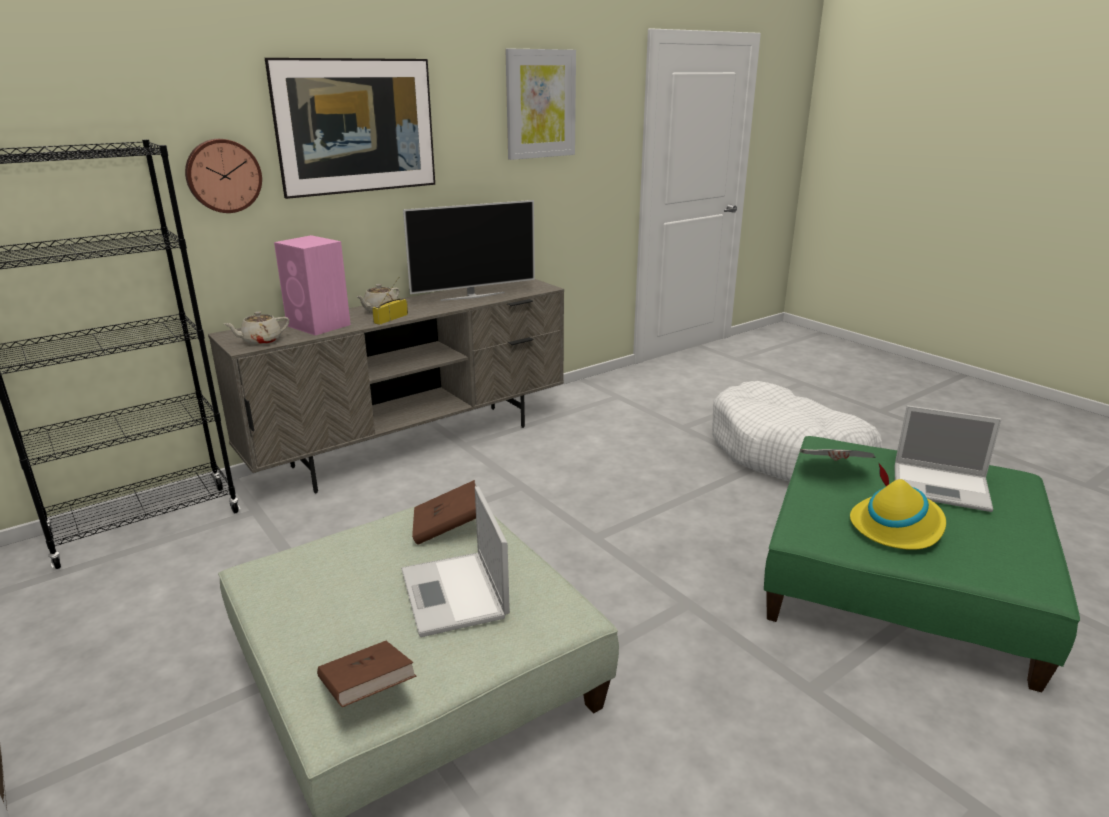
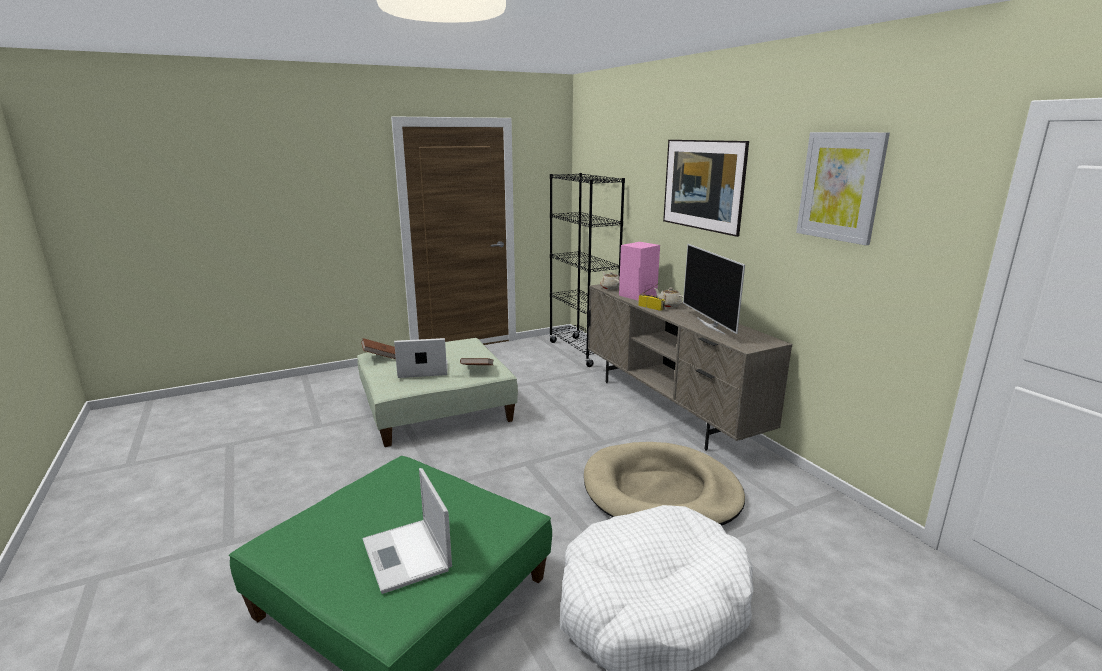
camera: 100 degrees right, 5 degrees down
wall clock [185,139,262,213] -> none
newspaper [799,449,876,461] -> none
yellow hat [850,462,946,550] -> none
laptop [895,405,1001,512] -> laptop turned 60 degrees counterclockwise [362,468,452,594]
none -> beige dog bed [584,442,745,526]

